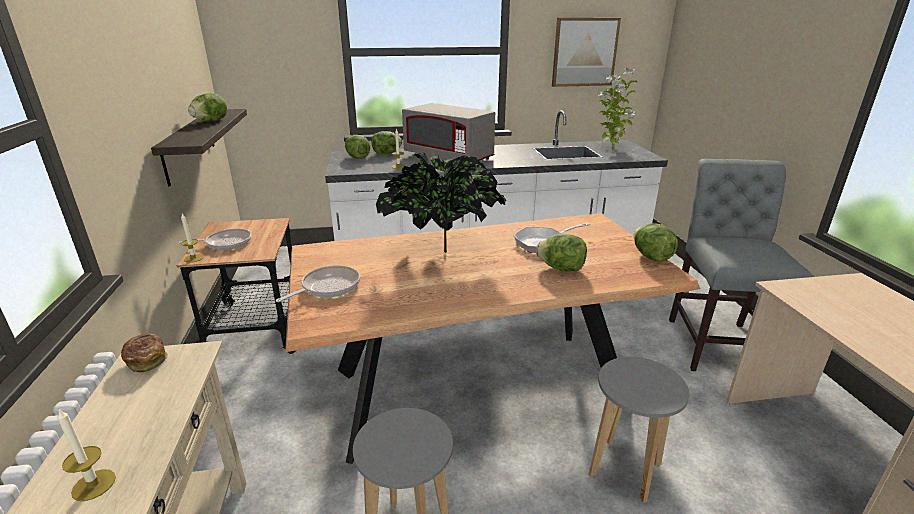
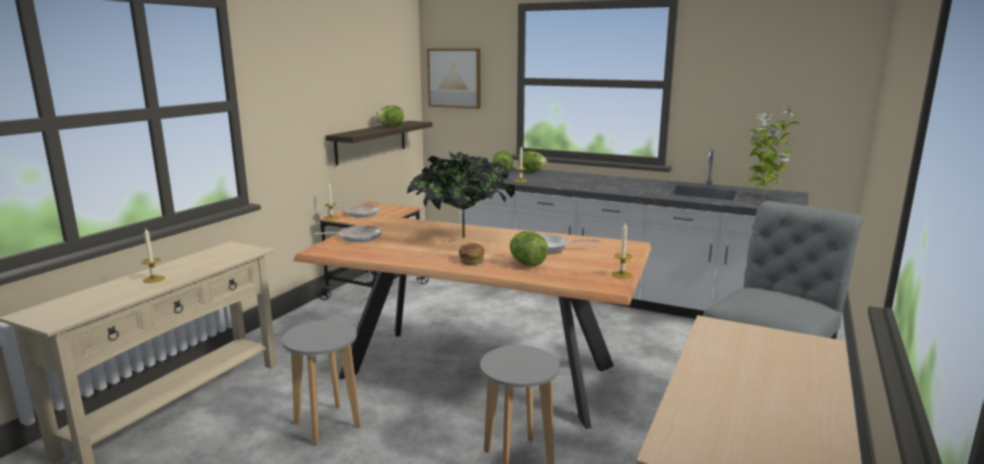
camera: 35 degrees right, 10 degrees down
bread [121,333,168,372] -> bread moved to [459,243,485,265]
grey microwave [402,103,495,161] -> none
picture [552,18,621,87] -> picture moved to [427,48,481,109]
lettuce [634,223,678,262] -> candle [612,223,632,279]

